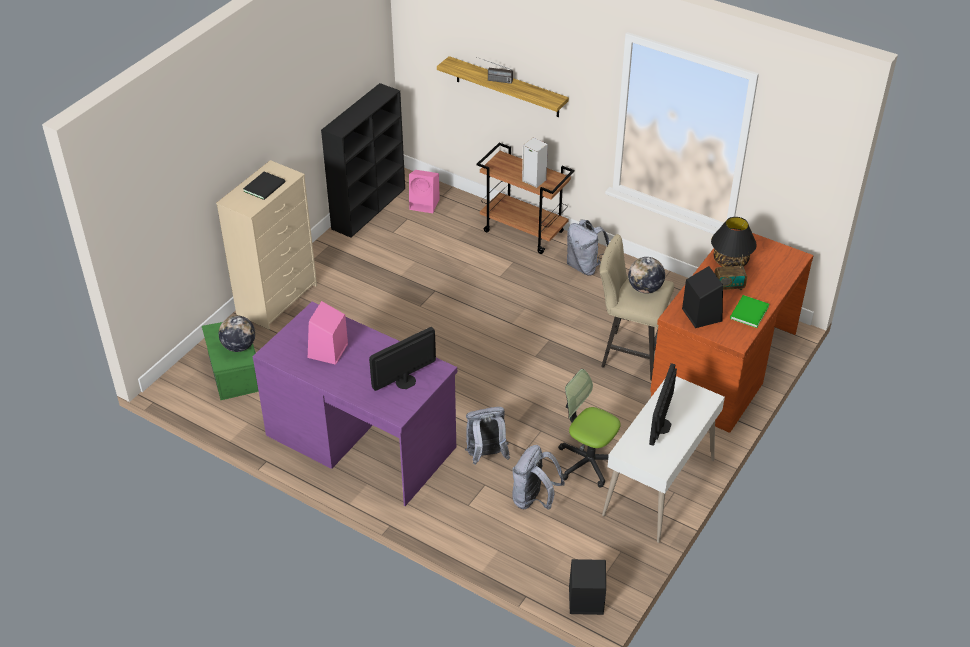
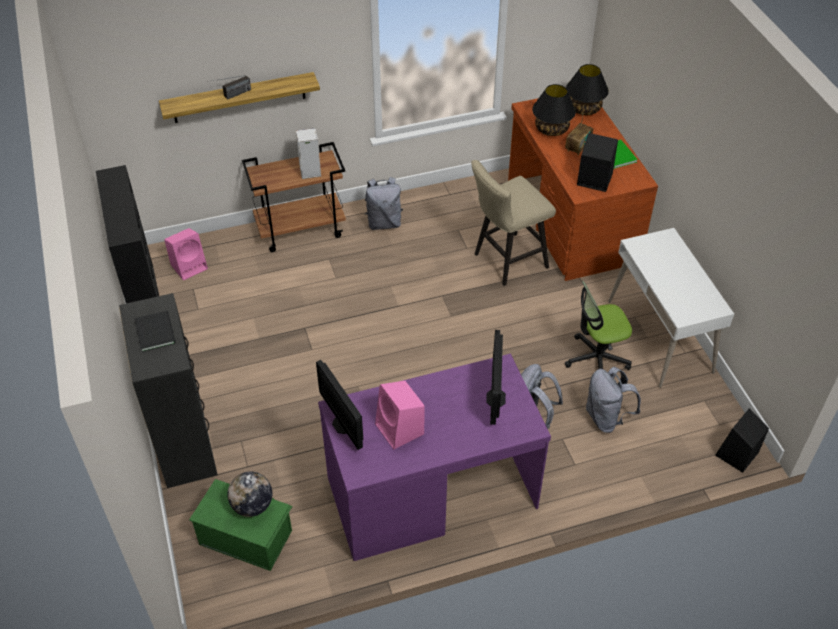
camera: 50 degrees left, 5 degrees up
beige dresser [216,160,317,330] -> black dresser [119,293,218,488]
globe [628,257,665,294] -> none
monitor [649,363,677,446] -> monitor moved to [316,360,363,450]
none -> black table lamp [566,64,609,115]

